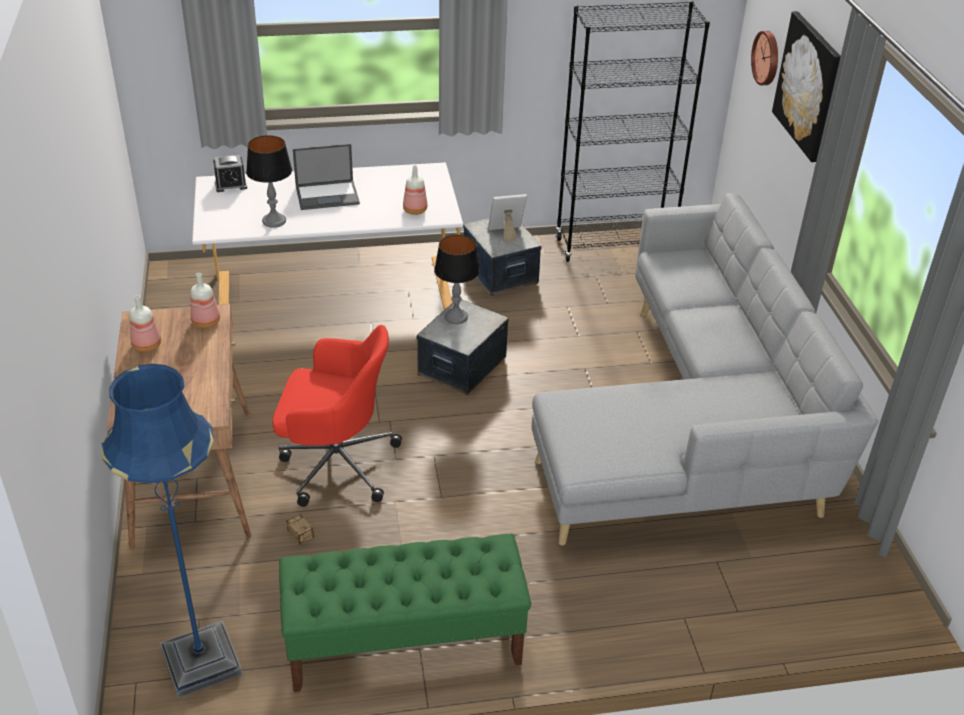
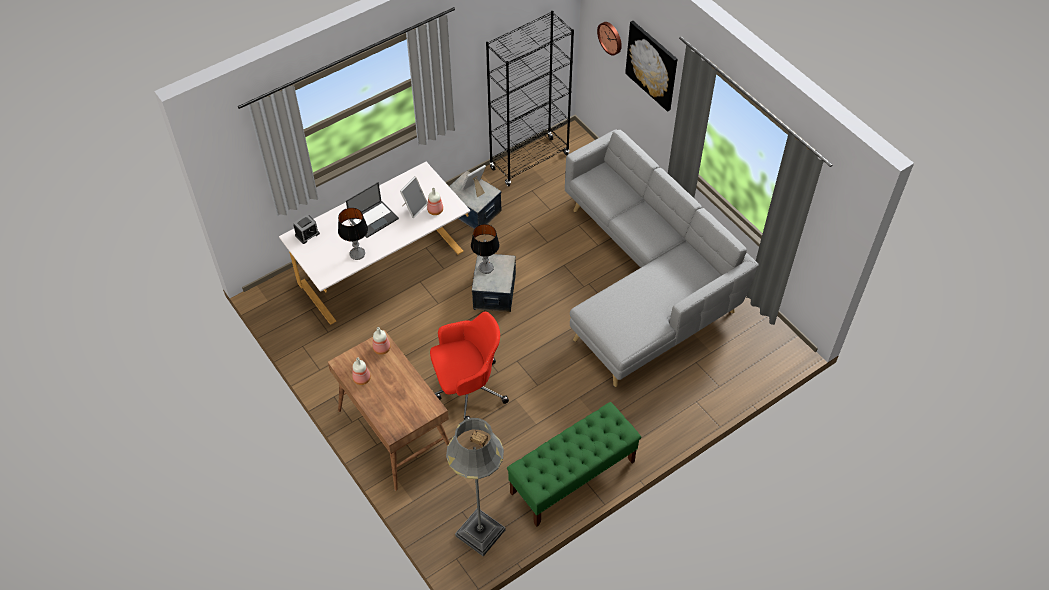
camera: 25 degrees left, 15 degrees up
blue floor lamp [102,364,243,698] -> grey floor lamp [446,418,506,556]
none -> picture frame [400,176,428,218]

